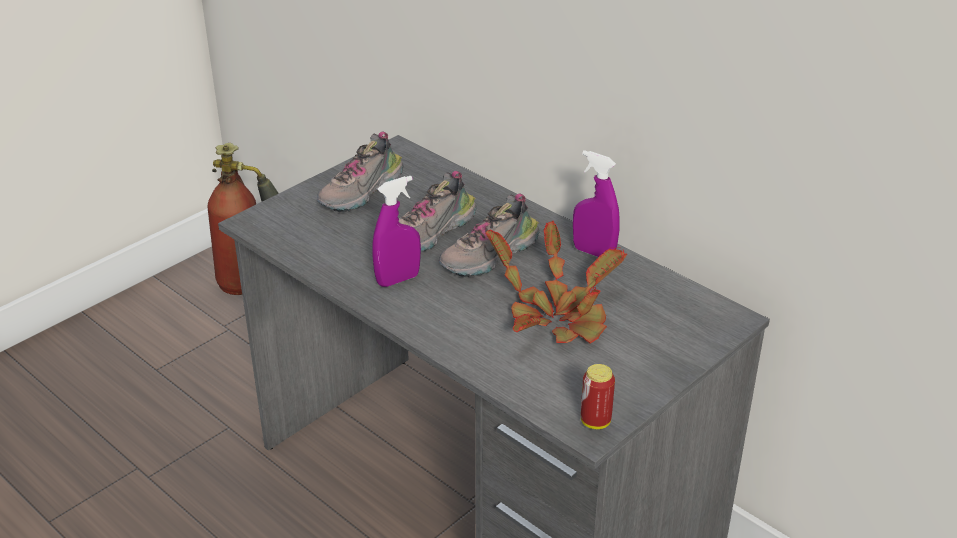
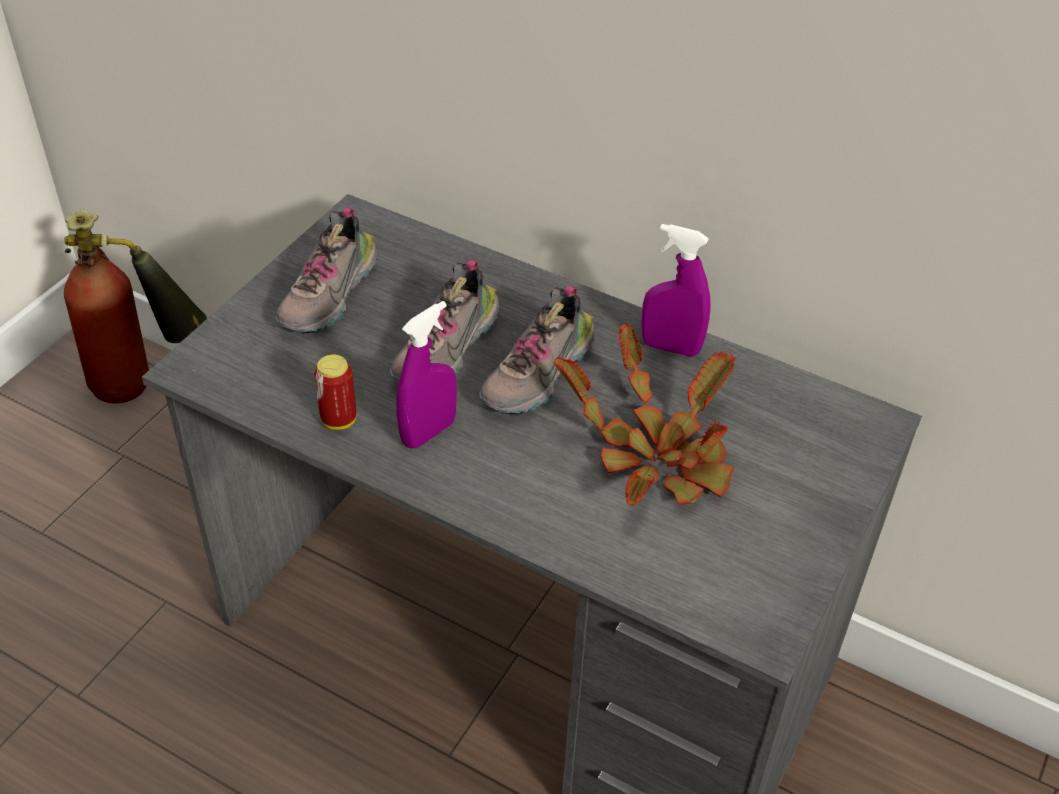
camera: 15 degrees left, 10 degrees up
can [581,364,615,429] -> can moved to [314,354,357,430]

